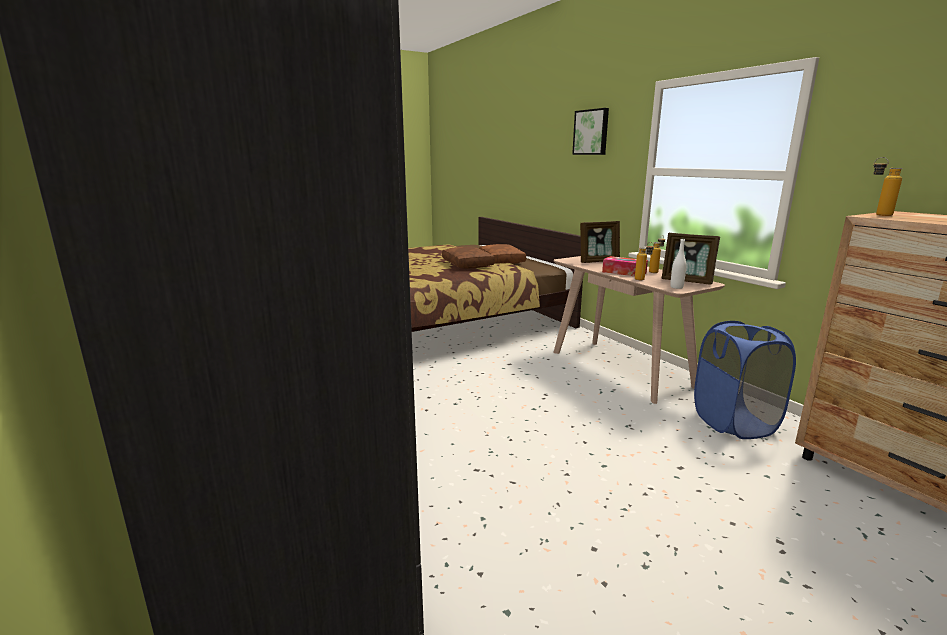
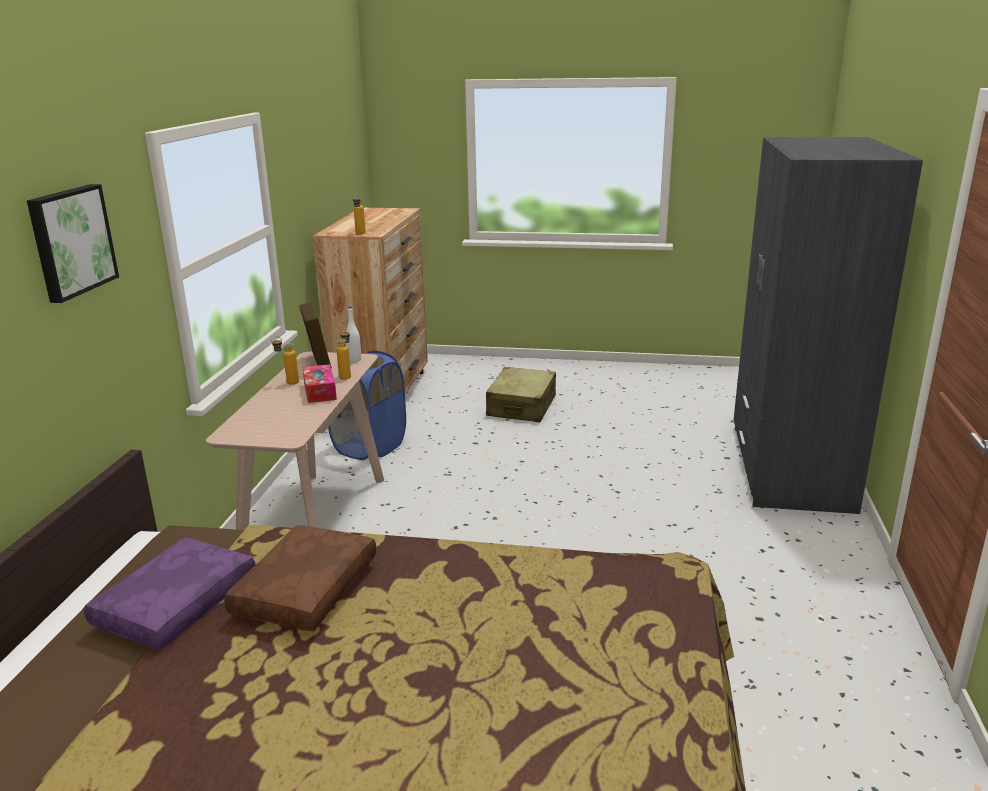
camera: 140 degrees left, 5 degrees up
brown pillow [479,244,526,264] -> purple pillow [84,538,255,650]
picture frame [580,221,620,263] -> none
none -> beige suitcase [486,367,556,423]

